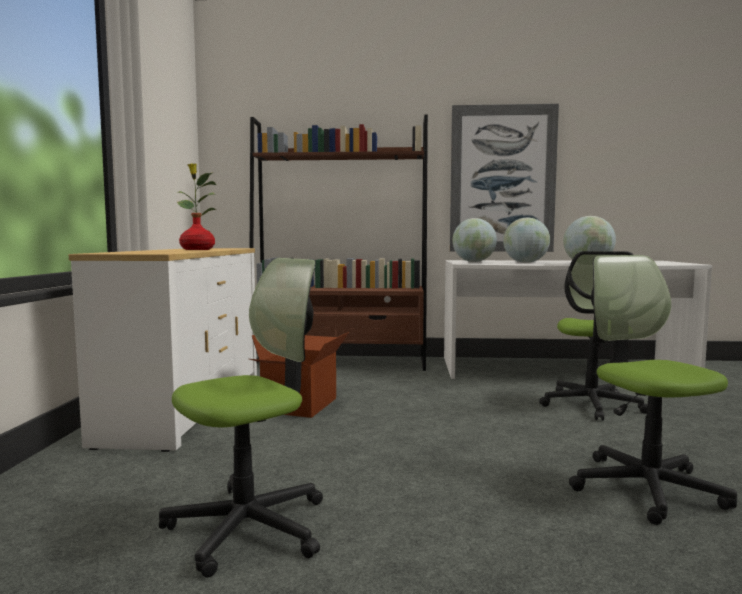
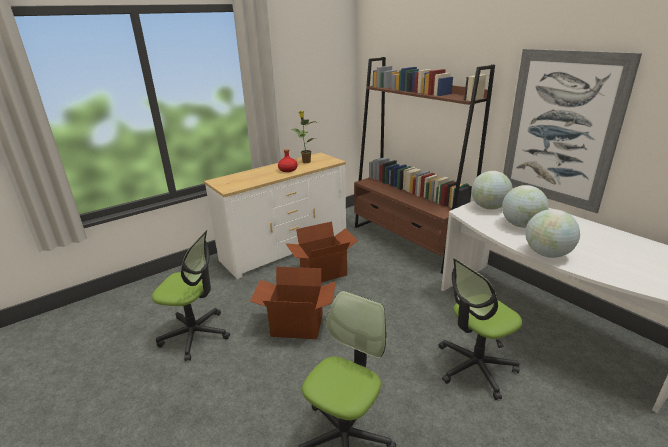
camera: 50 degrees right, 20 degrees up
none -> cardboard box [250,267,336,339]

